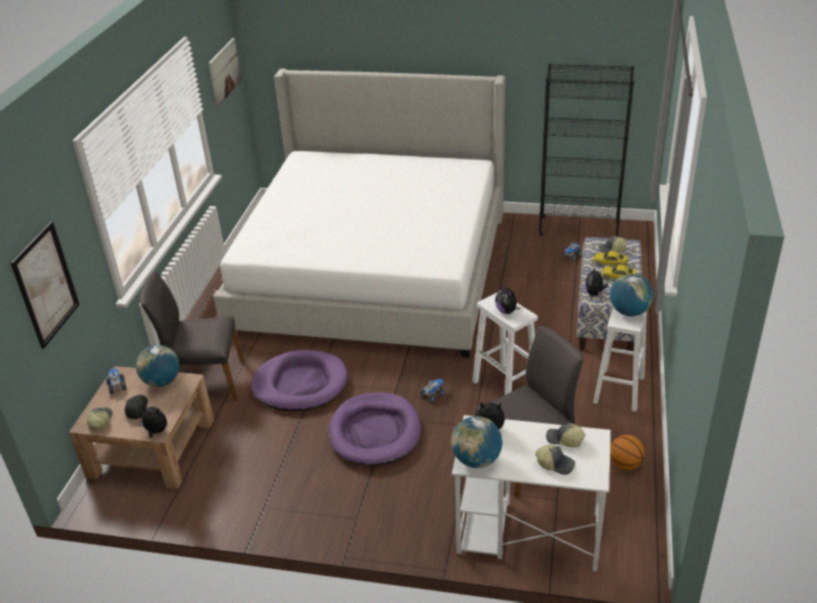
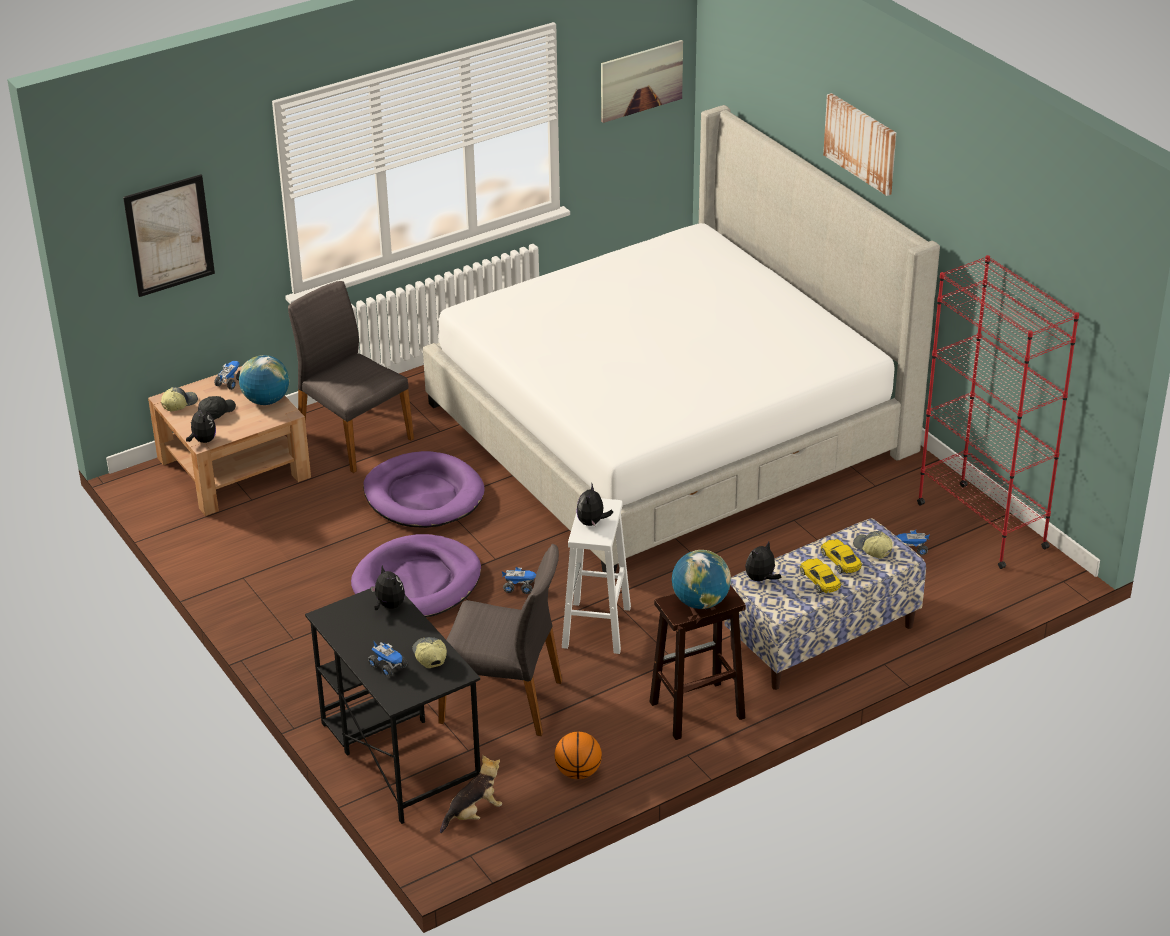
camera: 45 degrees right, 0 degrees up
globe [451,416,502,468] -> none
white desk [452,415,611,571] -> black desk [305,588,481,824]
cap [535,445,575,475] -> toy truck [368,640,407,677]
black bookcase [539,63,634,237] -> red bookcase [917,255,1079,569]
white stool [593,307,647,411] -> brown stool [649,585,746,740]
none -> plush toy [440,755,502,833]
none -> picture [823,93,896,196]

